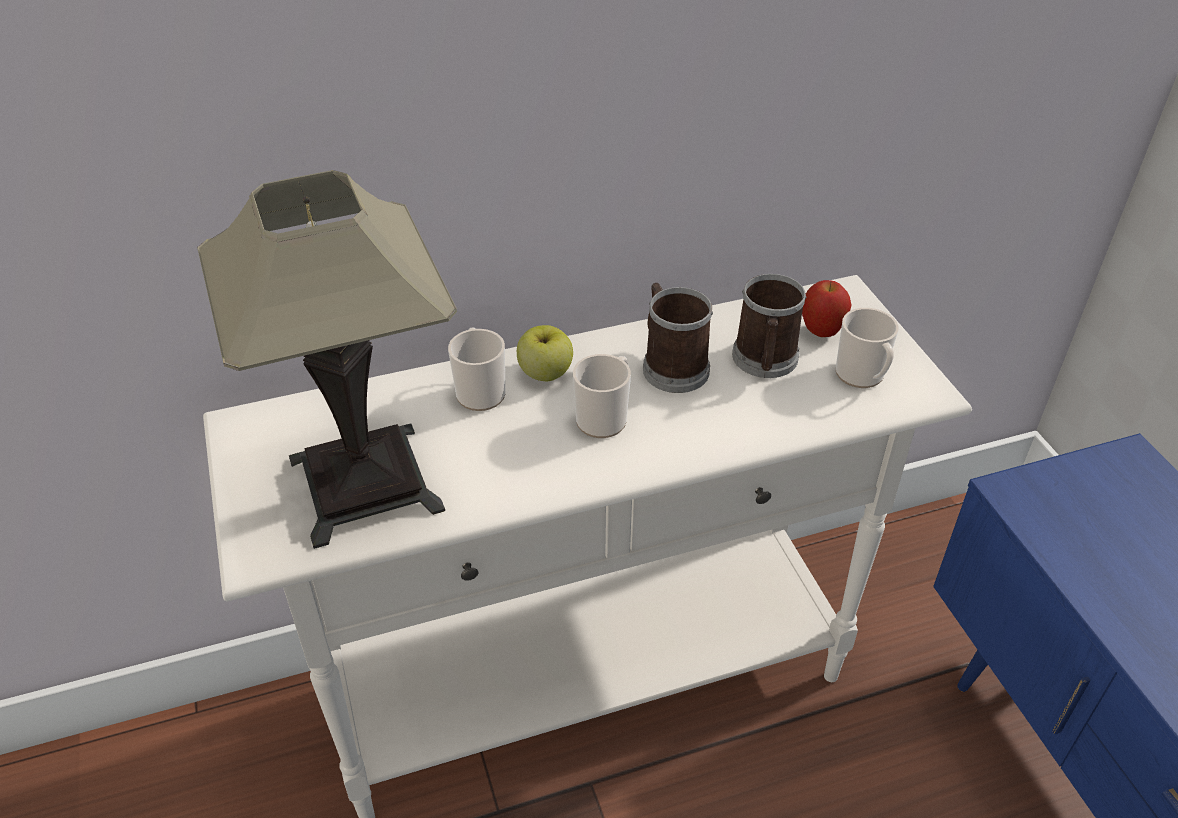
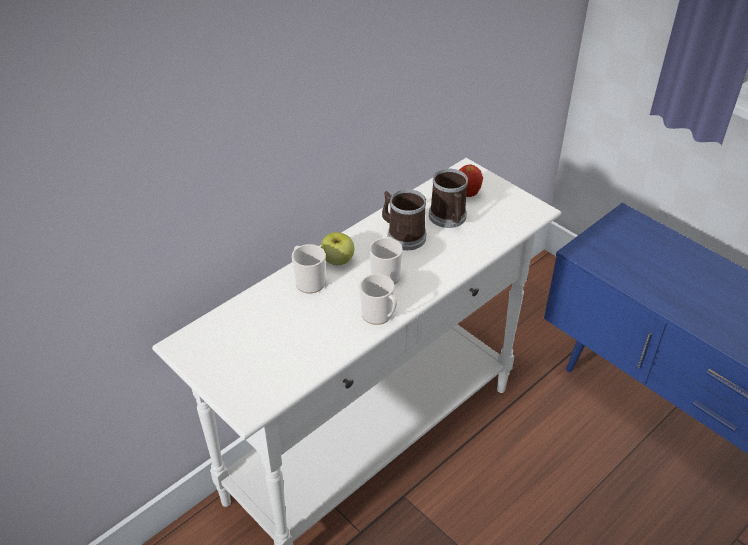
camera: 25 degrees left, 0 degrees up
table lamp [197,170,457,549] -> none
mug [835,308,899,388] -> mug moved to [359,274,397,325]

